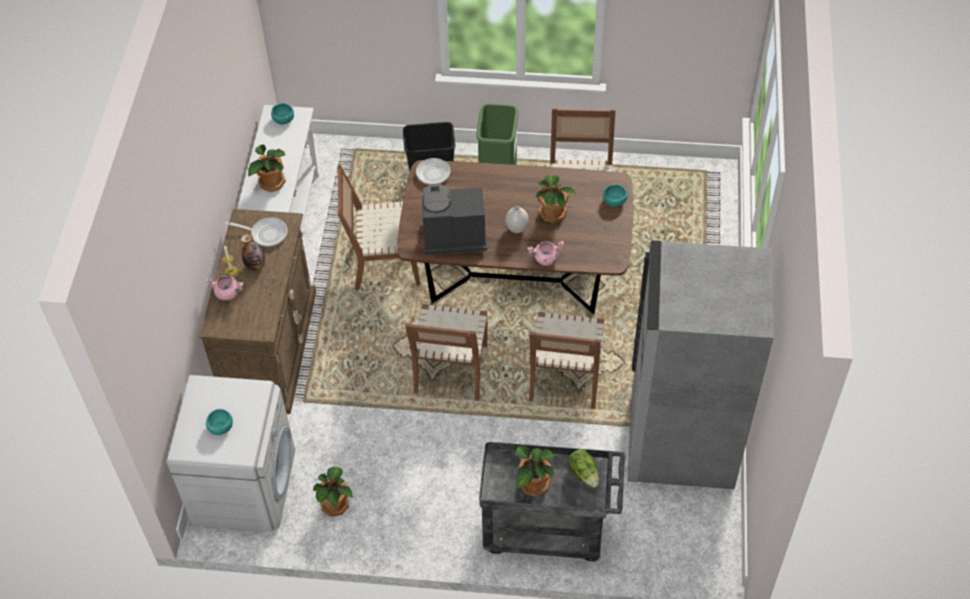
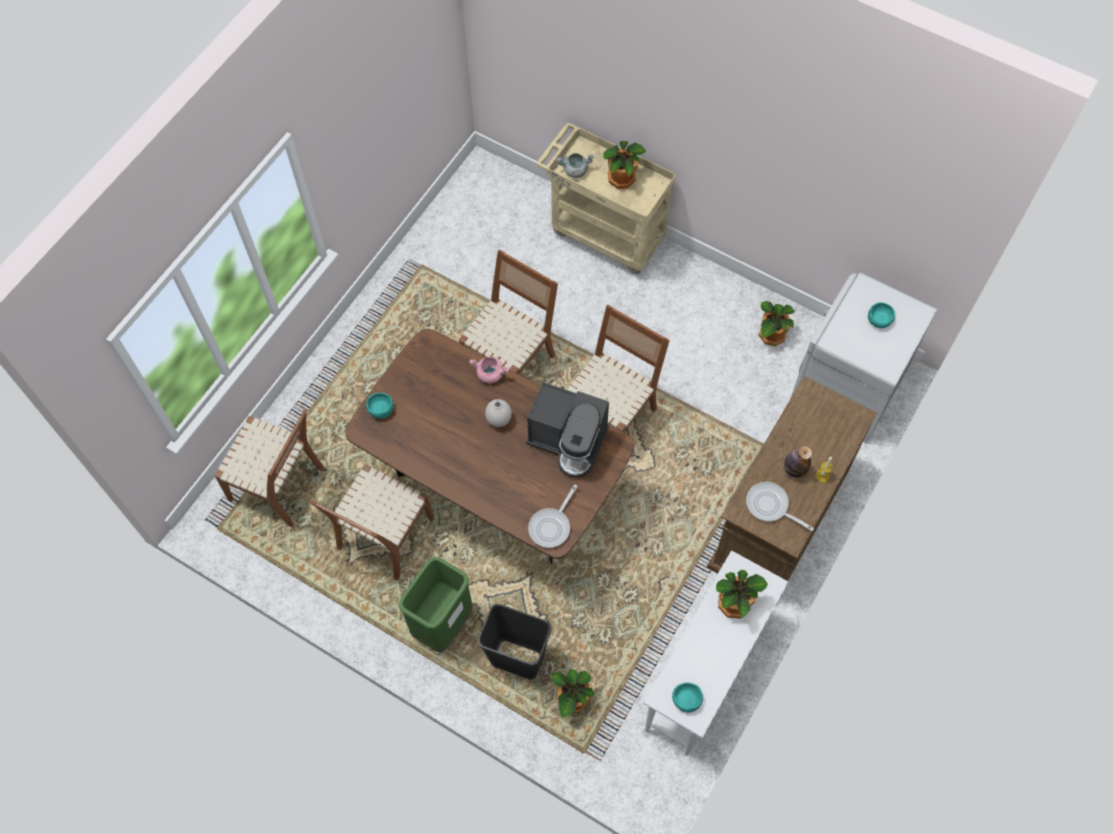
camera: 155 degrees left, 10 degrees up
pink cooking pot [205,276,243,300] -> none
chair [338,164,420,290] -> chair moved to [214,410,324,527]
black cart [479,442,625,562] -> beige cart [537,123,675,274]
potted plant [536,175,577,224] -> potted plant moved to [552,669,594,718]
lettuce [569,449,599,488] -> grey cooking pot [557,153,594,178]
grey fridge [628,240,774,489] -> none

